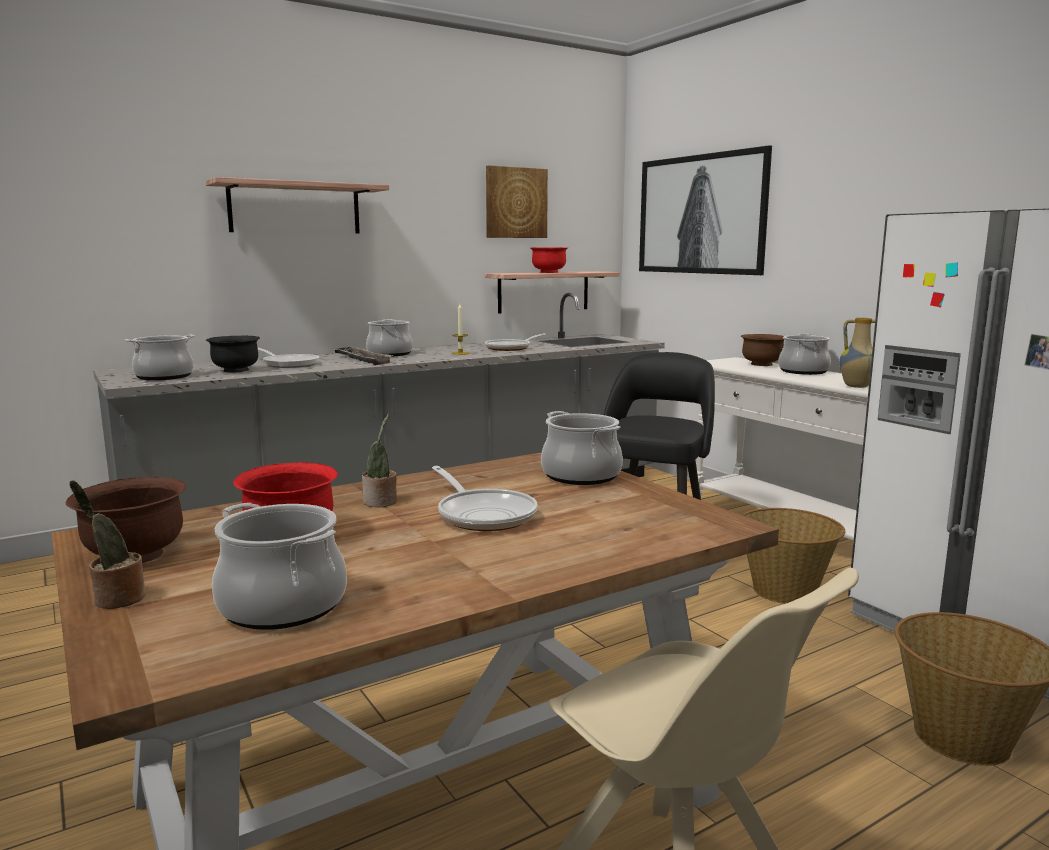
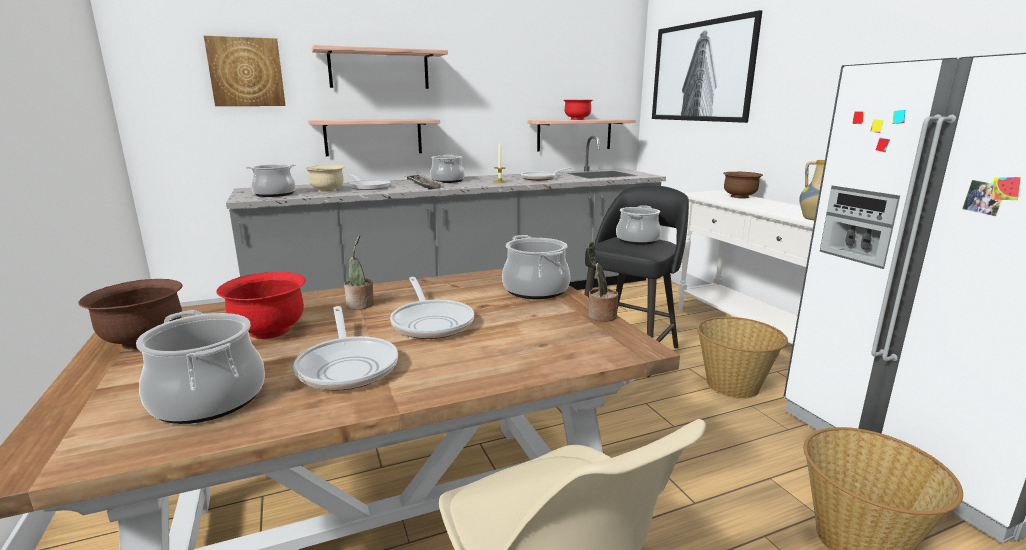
camera: 10 degrees right, 5 degrees up
potted plant [69,480,146,609] -> potted plant moved to [588,242,618,322]
black bowl [206,336,260,373] -> beige bowl [305,165,344,193]
picture [486,165,548,238] -> picture moved to [204,36,286,106]
cooking pot [778,334,831,375] -> cooking pot moved to [616,205,661,245]
none -> frying pan [293,306,398,391]
none -> shelf [308,119,440,156]

